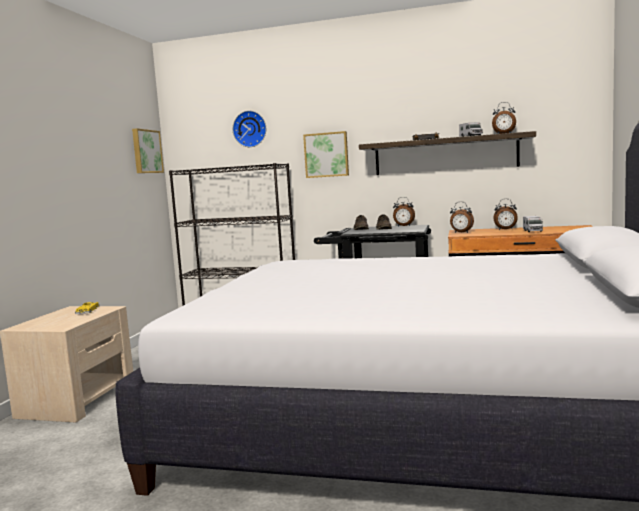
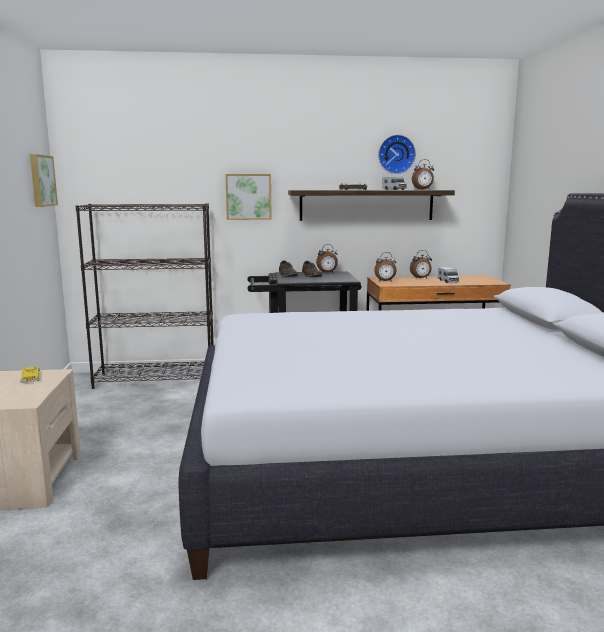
camera: 20 degrees left, 5 degrees up
wall clock [233,111,266,147] -> wall clock moved to [378,135,416,174]

